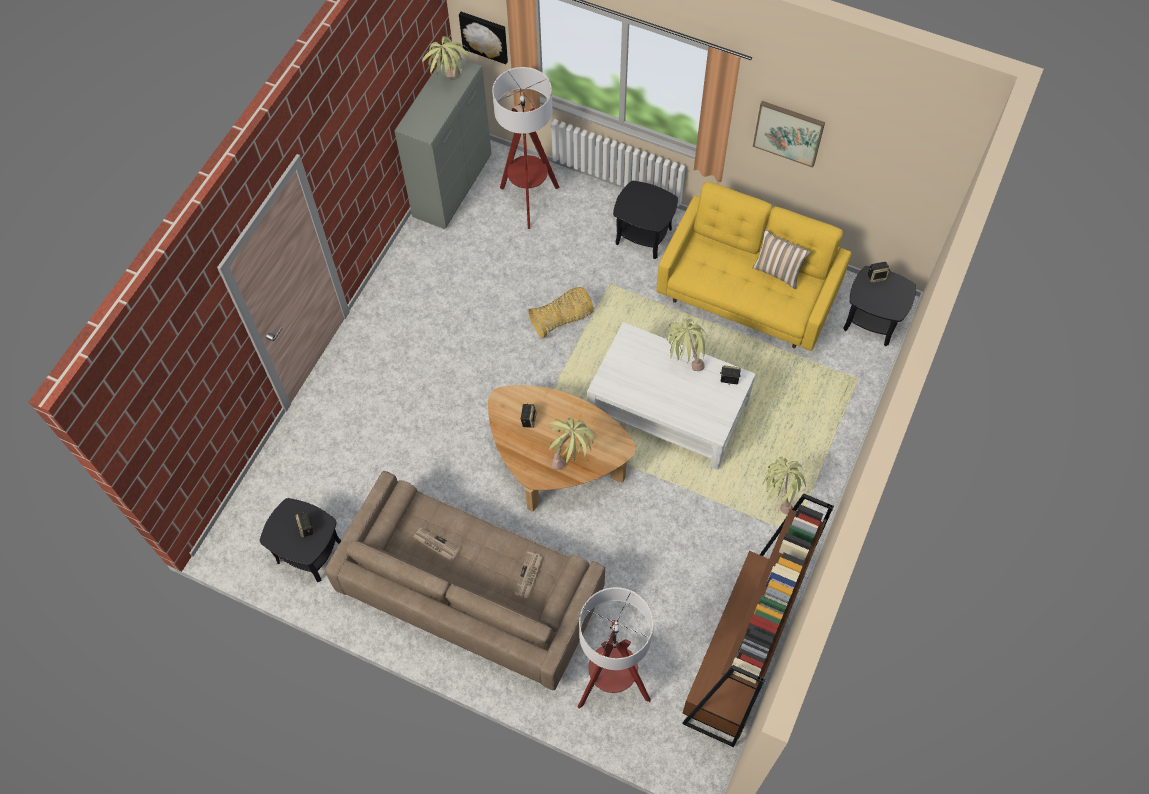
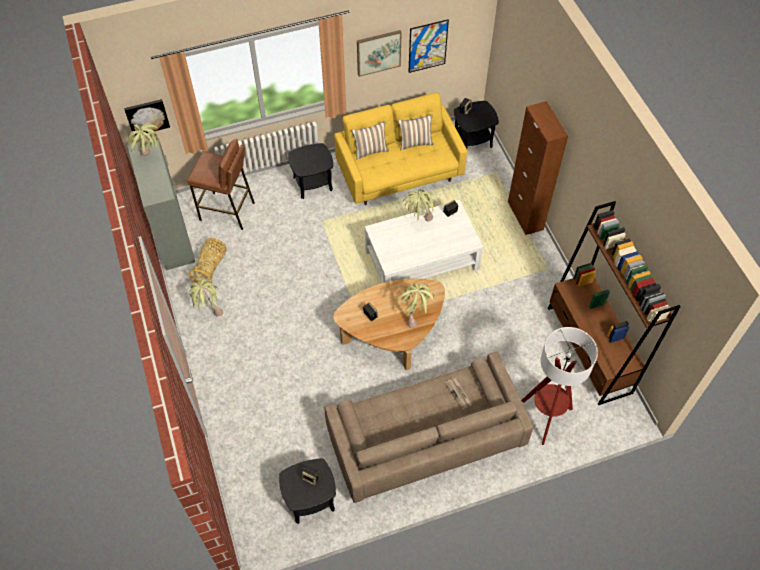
camera: 45 degrees left, 5 degrees down
newspaper [413,527,461,560] -> none
floor lamp [492,67,560,229] -> brown stool [187,138,255,230]
basket [528,287,594,338] -> basket moved to [189,238,226,285]
potted plant [762,457,806,515] -> potted plant moved to [189,279,223,316]
none -> pillow [351,121,389,160]
none -> picture [409,19,449,73]
none -> brown cabinet [508,101,568,235]

